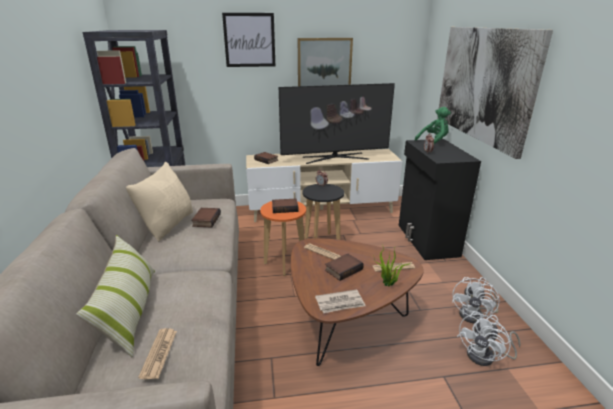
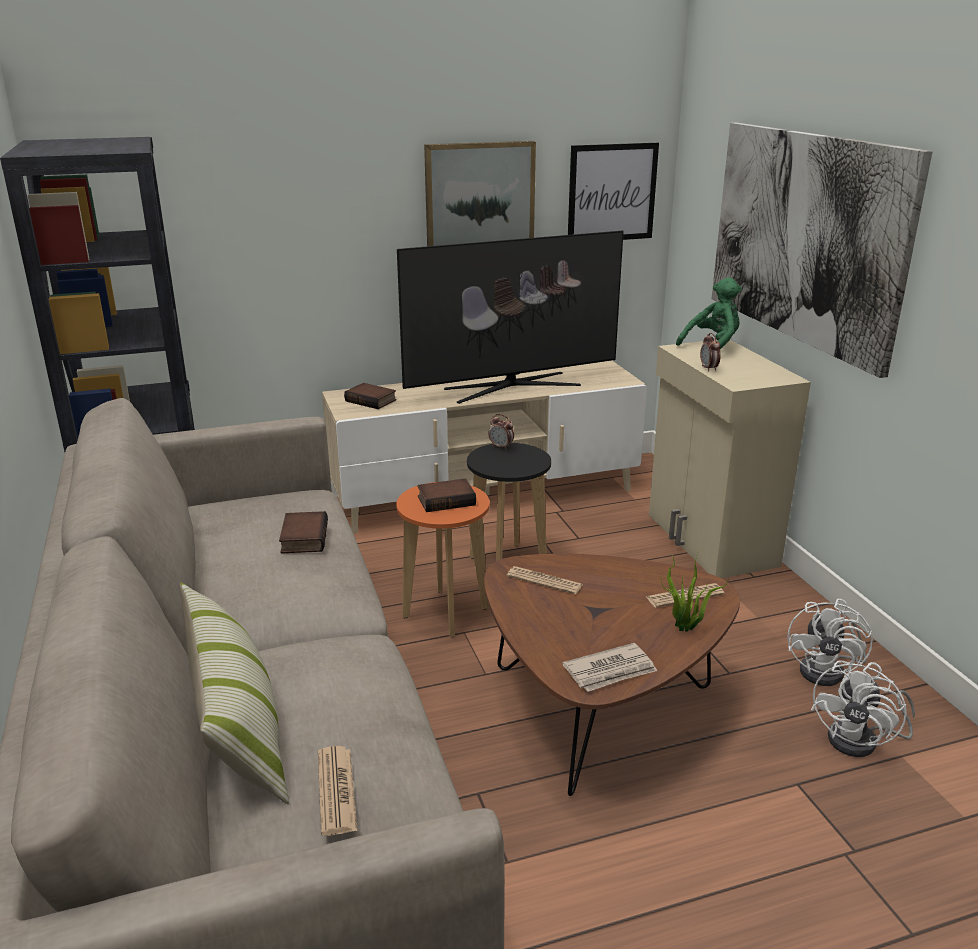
camera: 10 degrees left, 0 degrees up
beige pillow [126,162,193,241] -> none
picture [222,13,275,67] -> picture moved to [568,143,659,240]
book [325,253,364,281] -> none
black cabinet [399,139,481,260] -> beige cabinet [649,340,811,578]

